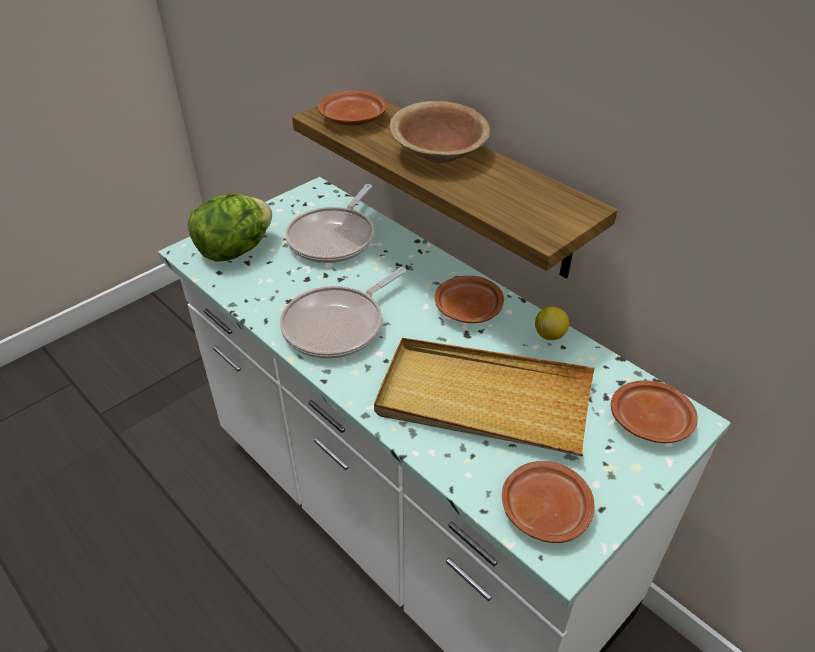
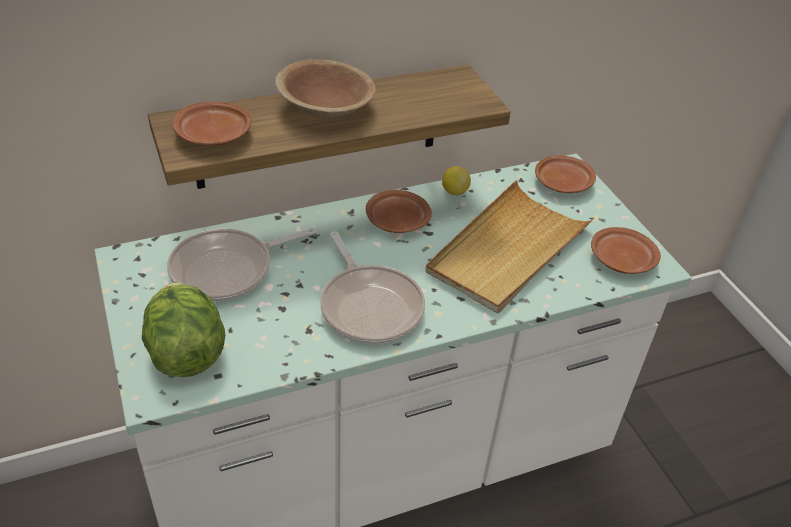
camera: 70 degrees left, 0 degrees up
frying pan [285,184,374,263] -> frying pan turned 105 degrees clockwise [167,228,316,301]

